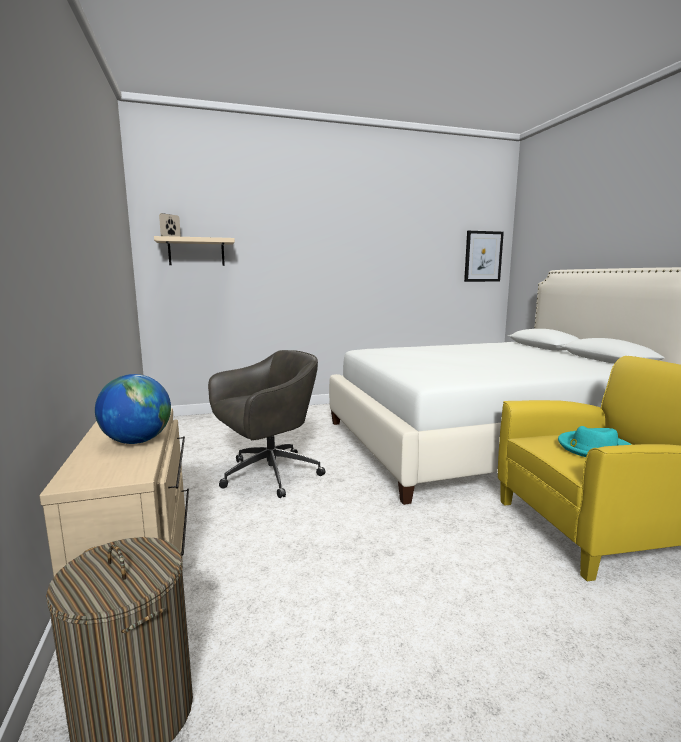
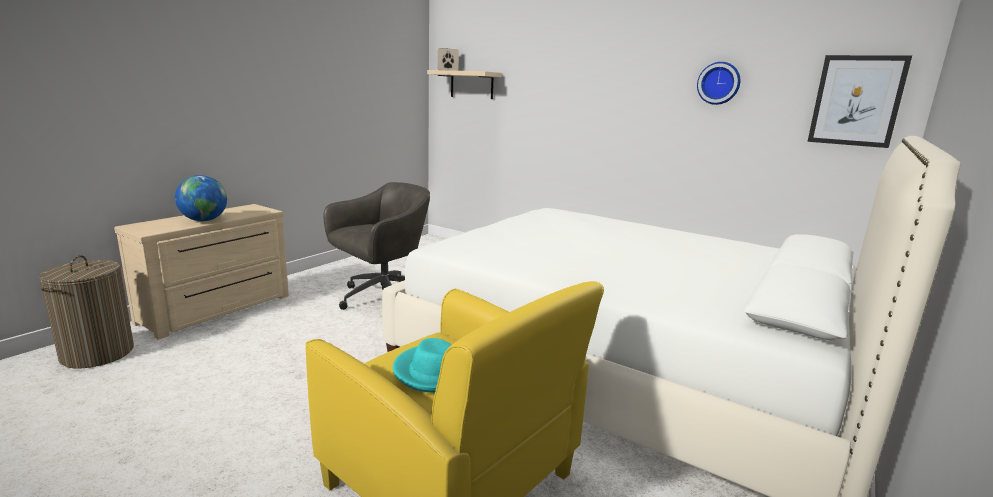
camera: 50 degrees right, 5 degrees up
grey office chair [208,350,326,498] -> grey office chair turned 60 degrees counterclockwise [323,182,430,310]
none -> wall clock [697,62,740,105]

